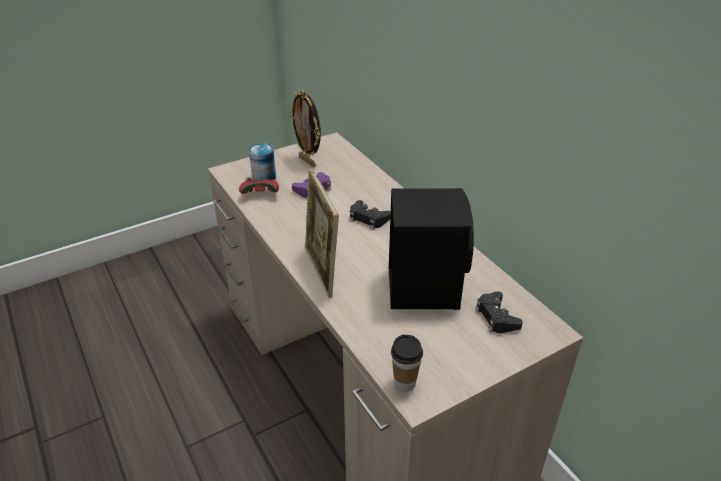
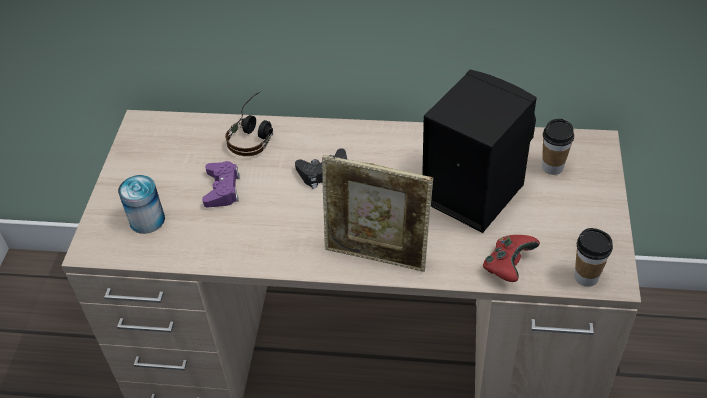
camera: 50 degrees left, 10 degrees up
red game controller [239,177,279,194] -> red game controller moved to [483,235,540,282]
picture frame [290,90,321,167] -> none
black game controller [475,291,523,333] -> cup [542,119,574,175]
none -> headphones [225,92,273,156]

